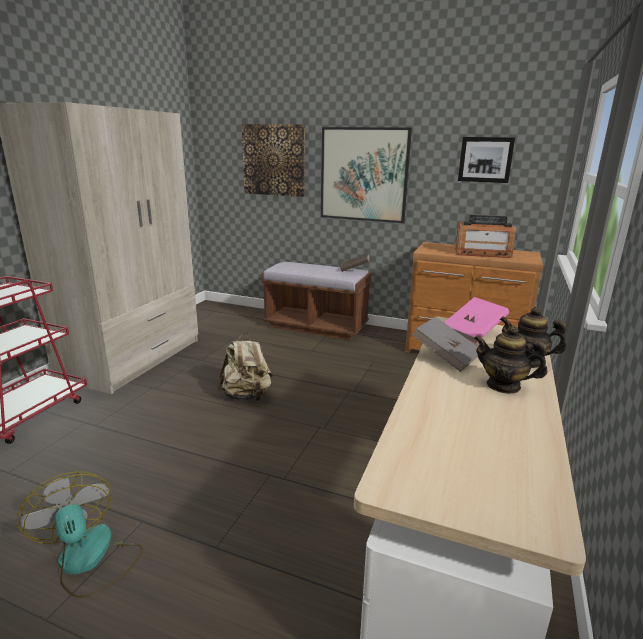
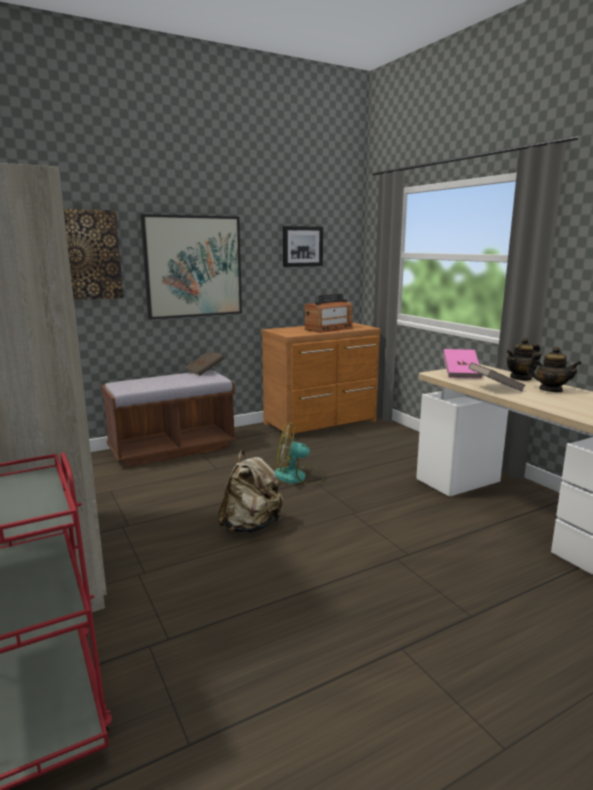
camera: 50 degrees left, 5 degrees down
fan [16,472,143,598] -> fan moved to [275,423,324,484]
teapot [474,326,547,394] -> teapot turned 120 degrees counterclockwise [527,346,582,392]

